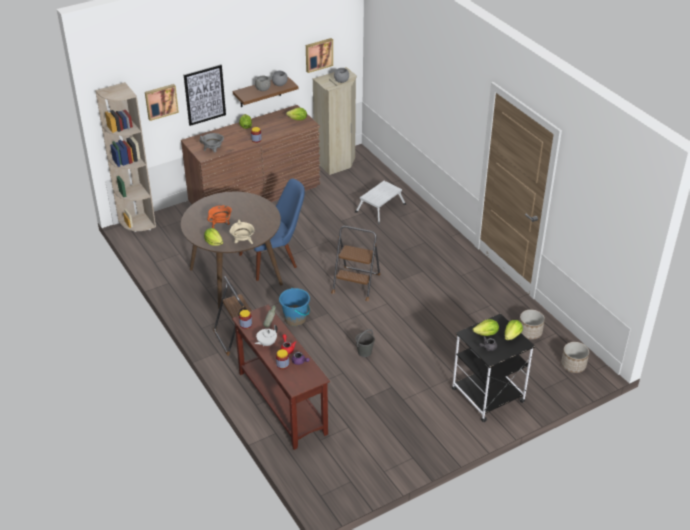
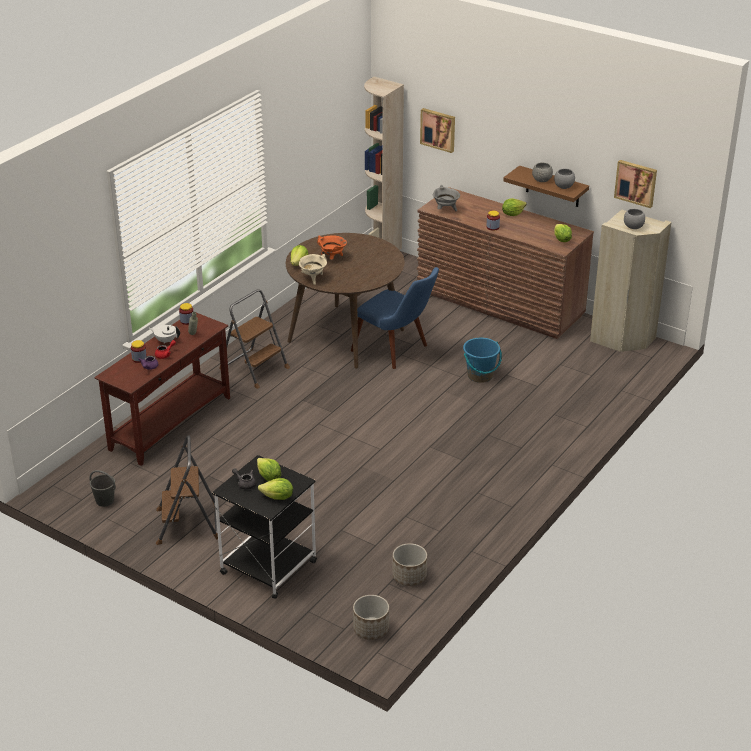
camera: 65 degrees right, 5 degrees down
picture [184,64,226,126] -> none
blue bucket [279,288,310,326] -> blue bucket moved to [463,338,502,383]
brown step ladder [331,226,380,301] -> brown step ladder moved to [156,435,218,545]
white step ladder [355,180,406,224] -> none
grey bucket [355,329,375,357] -> grey bucket moved to [90,470,116,507]

